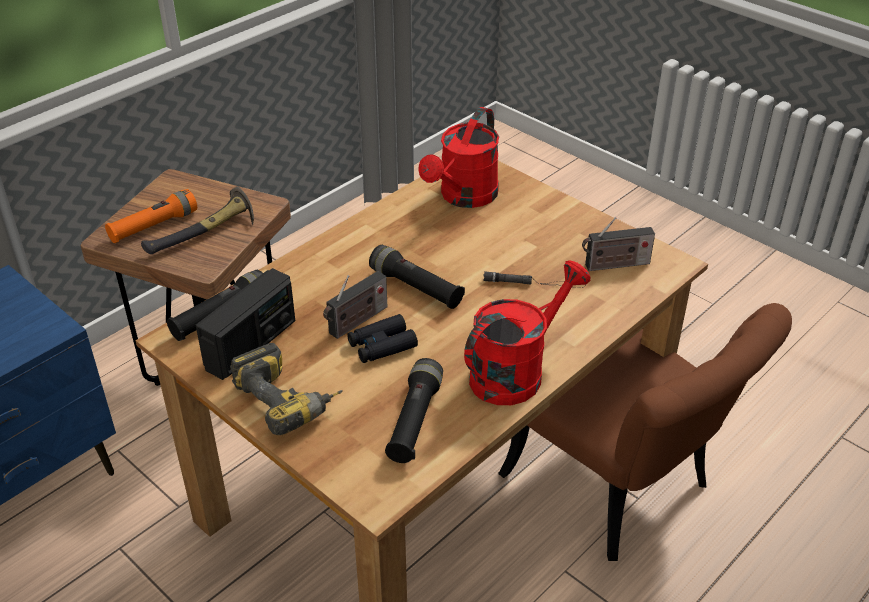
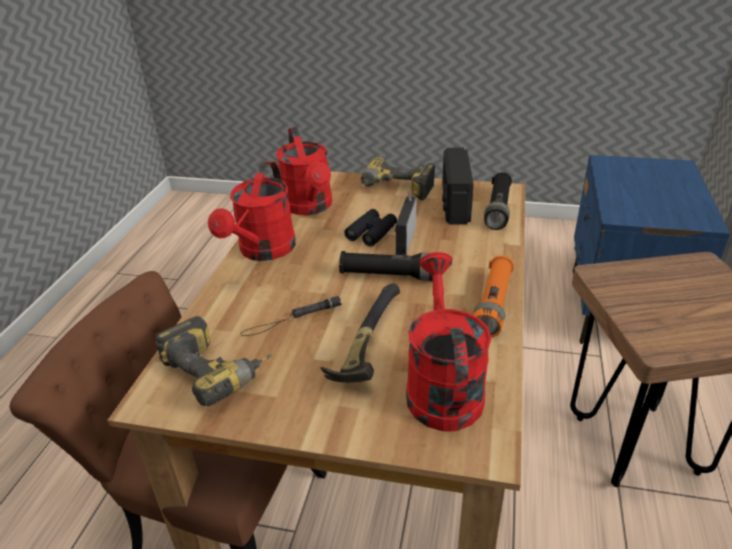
camera: 150 degrees right, 5 degrees down
orange flashlight [105,189,197,243] -> orange flashlight moved to [473,255,514,338]
hammer [141,187,254,254] -> hammer moved to [320,283,400,383]
black flashlight [385,358,443,463] -> red watering can [276,127,332,215]
radio [582,217,655,271] -> power drill [155,316,272,406]

